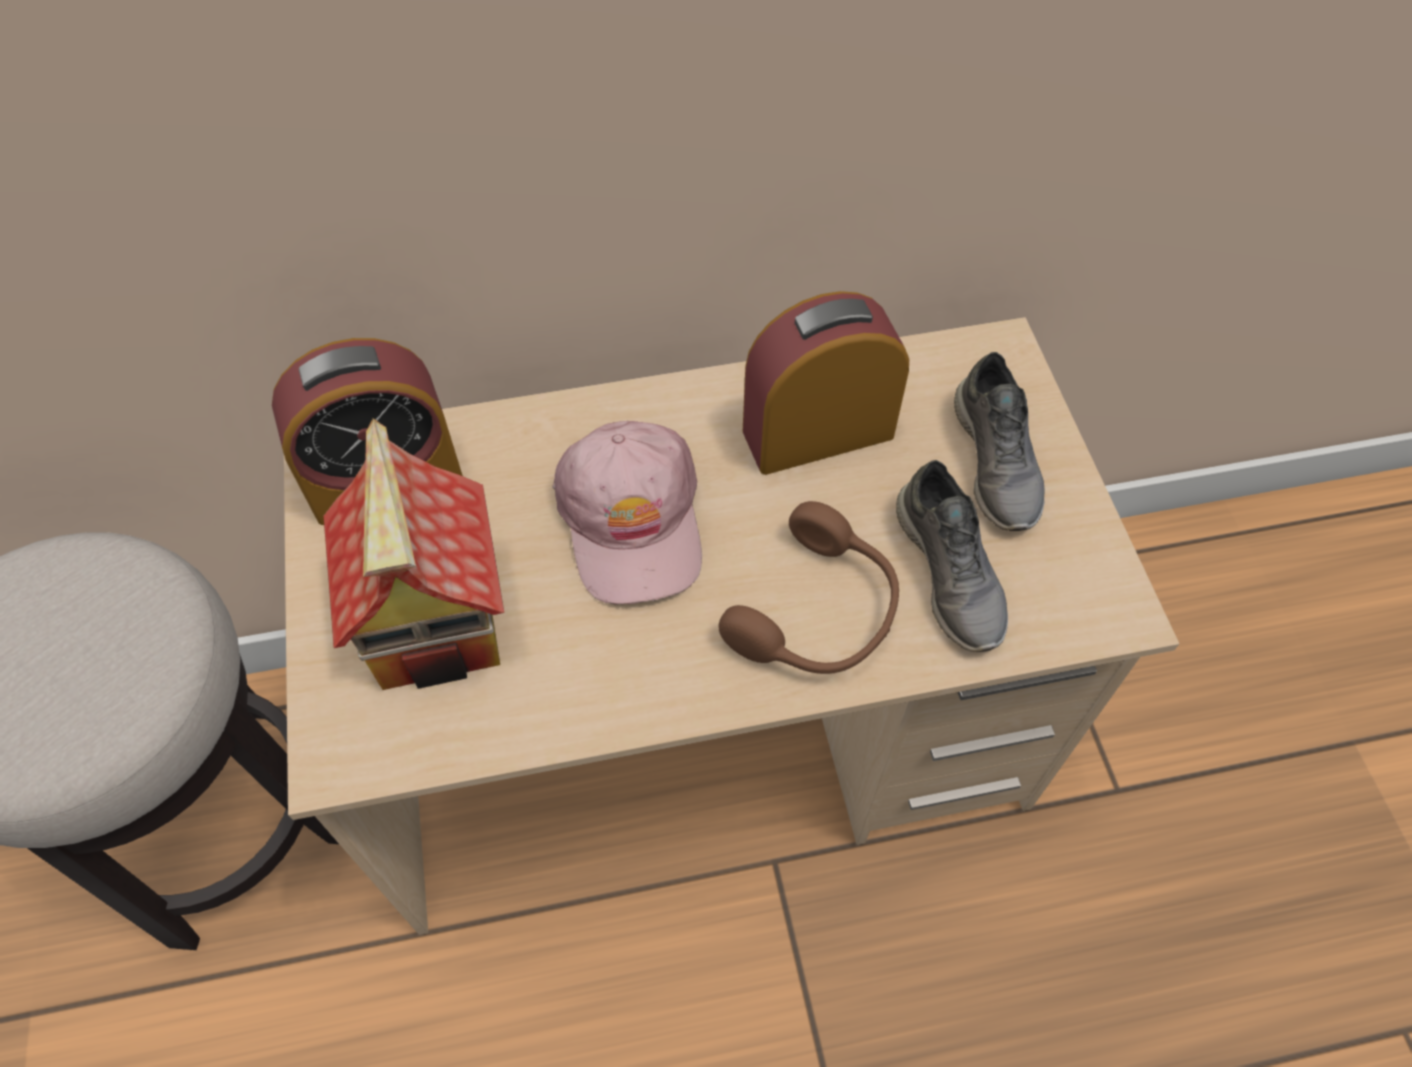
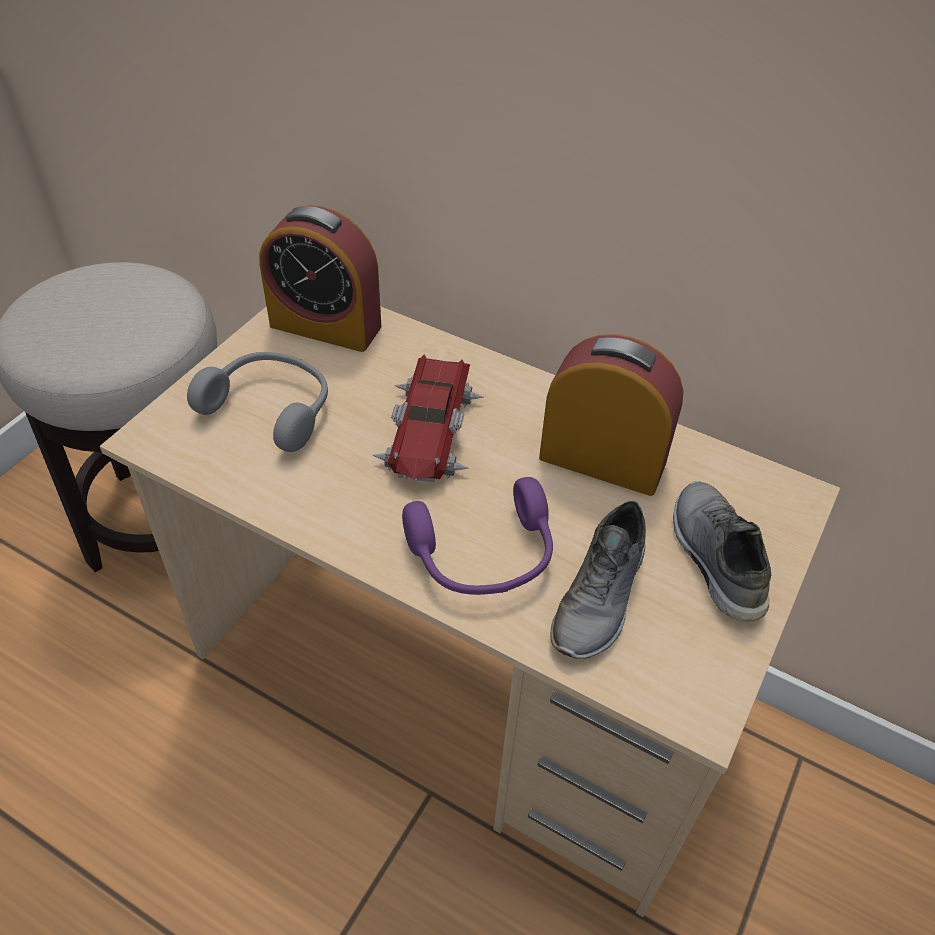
camera: 40 degrees right, 10 degrees down
toy house [324,418,504,690] -> grey headphones [187,352,328,452]
pink cap [552,421,702,605] -> toy car [373,355,484,482]
brown headphones [719,501,899,674] -> purple headphones [402,477,553,595]
grey shoe [954,352,1045,531] -> grey shoe turned 135 degrees clockwise [673,481,771,622]

